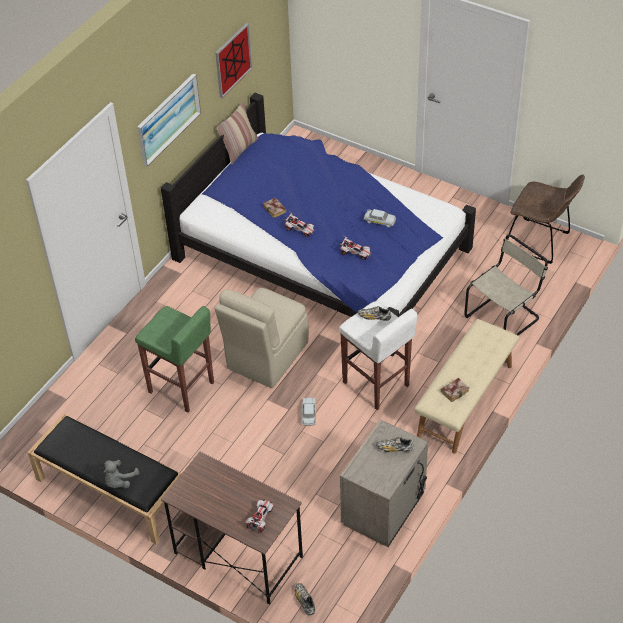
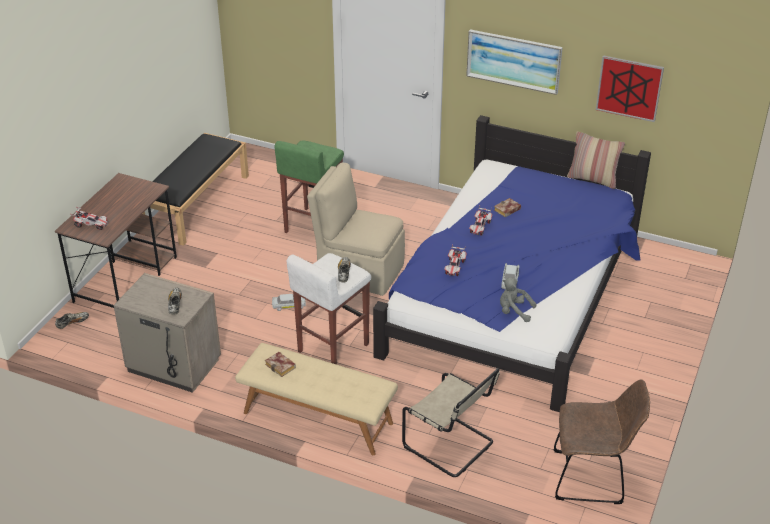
camera: 80 degrees right, 10 degrees down
grey plush toy [103,460,139,488] -> grey plush toy moved to [500,277,536,322]
brown chair [508,175,585,264] -> brown chair turned 105 degrees counterclockwise [554,379,650,504]

